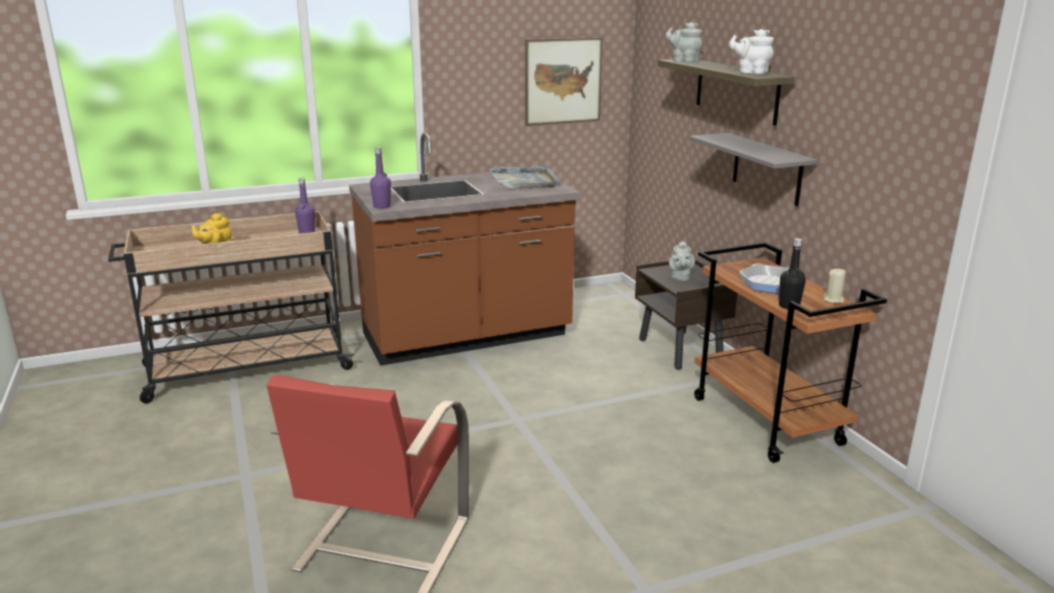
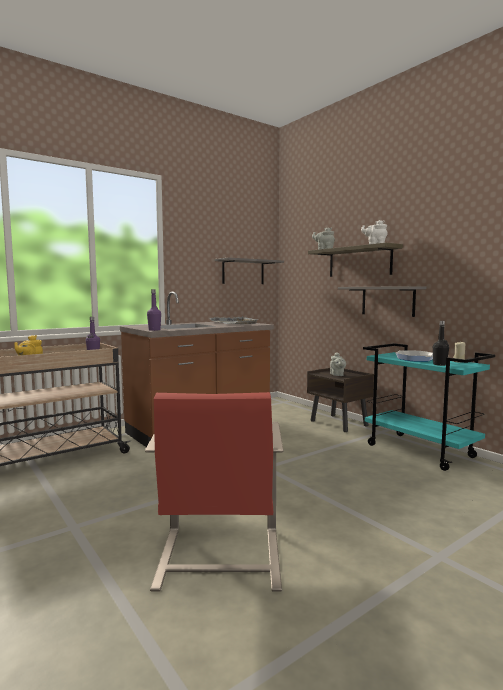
camera: 15 degrees left, 15 degrees down
picture [525,37,603,126] -> grey shelf [215,258,284,284]
brown cart [694,242,887,463] -> turquoise cart [363,343,495,471]

